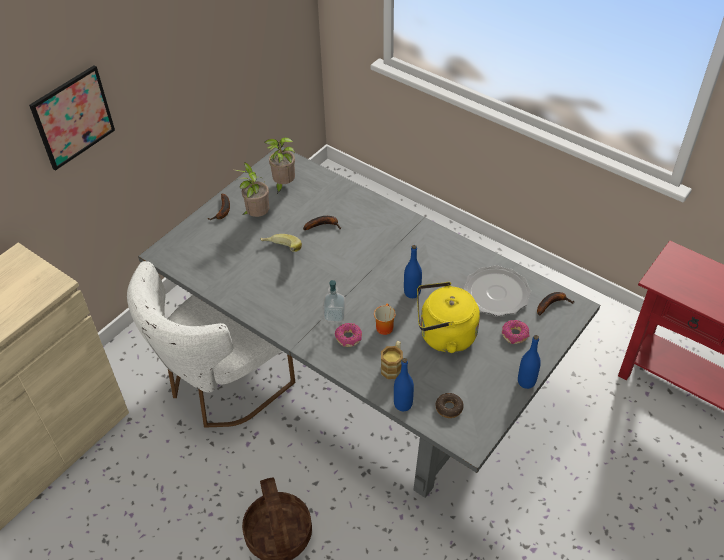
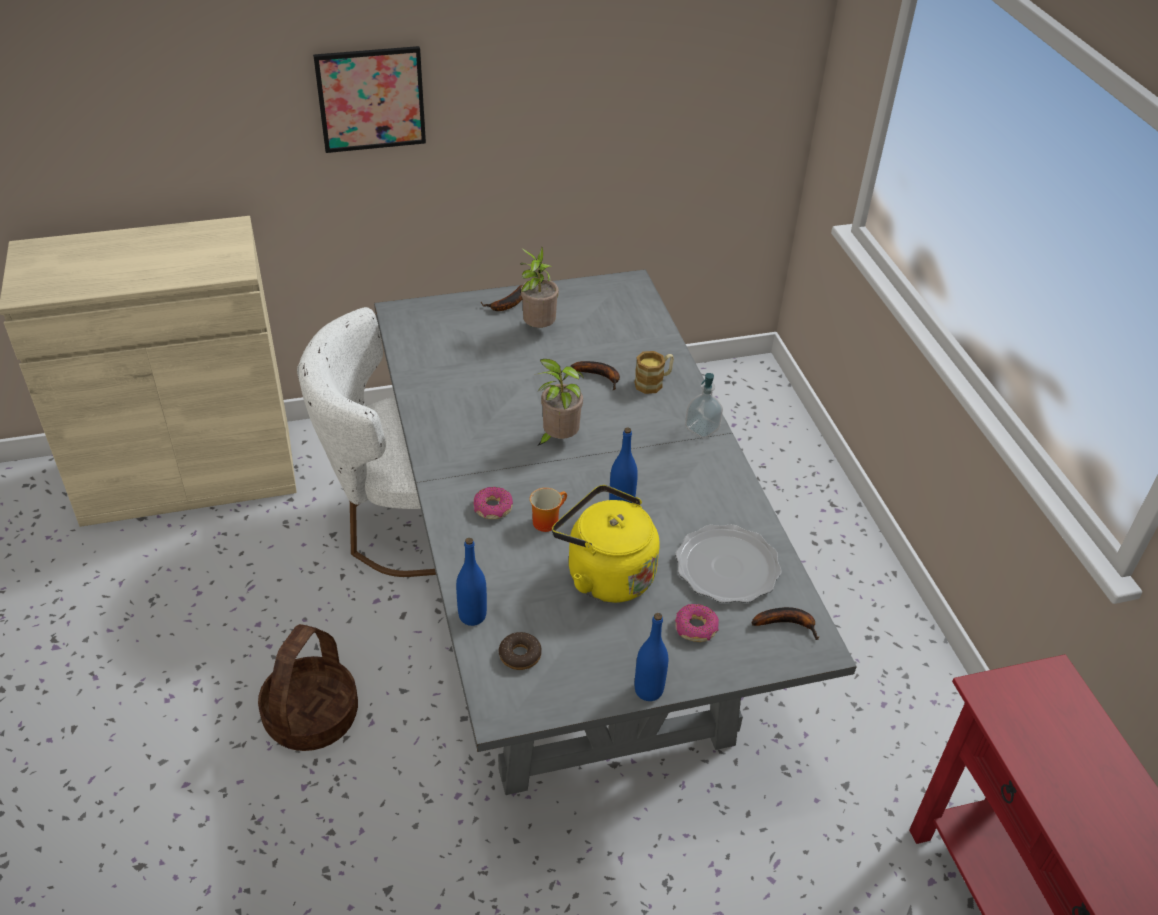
camera: 35 degrees right, 5 degrees down
banana [260,234,302,252] -> none
potted plant [265,137,295,194] -> potted plant moved to [534,359,584,446]
soap dispenser [322,280,346,323] -> soap dispenser moved to [685,373,723,438]
mug [381,341,403,379] -> mug moved to [634,351,674,394]

